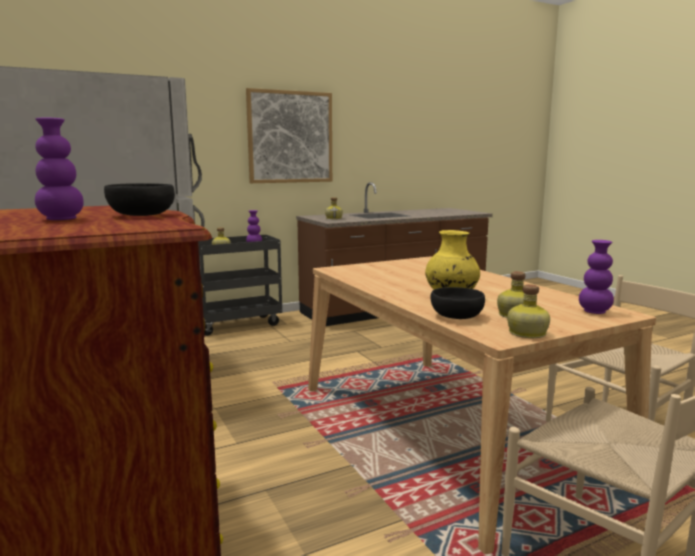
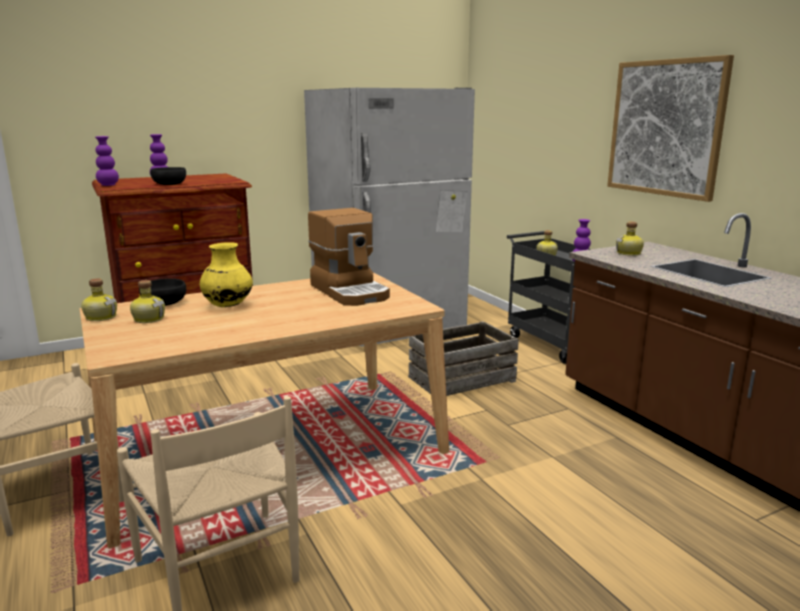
camera: 90 degrees right, 5 degrees up
purple vase [579,240,614,314] -> purple vase moved to [95,136,119,186]
none -> coffee machine [308,208,390,306]
none -> crate [408,321,519,396]

